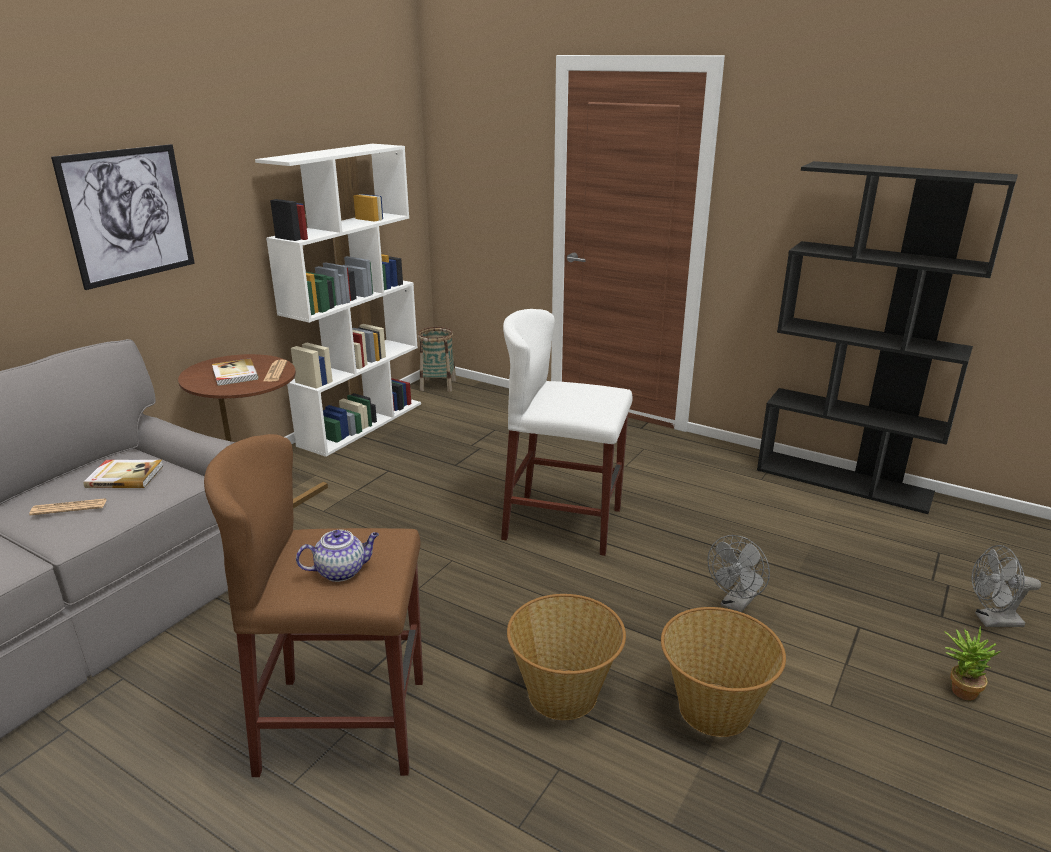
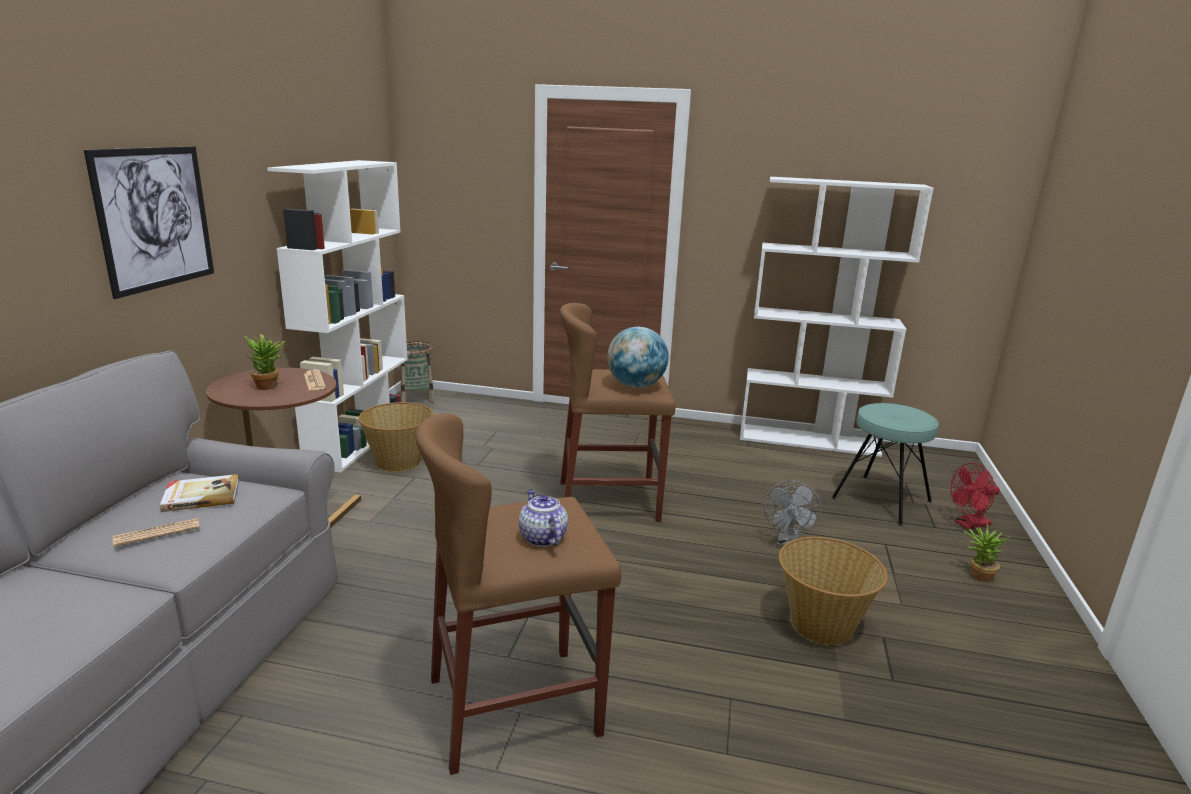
camera: 20 degrees left, 5 degrees down
book [212,359,259,386] -> potted plant [245,334,287,390]
teapot [296,530,379,582] -> teapot turned 75 degrees counterclockwise [519,489,568,547]
white stool [501,309,632,556] -> brown stool [560,303,675,522]
basket [507,594,626,720] -> basket moved to [358,402,434,472]
black bookcase [757,161,1018,514] -> white bookcase [740,177,934,457]
grey fan [972,545,1041,627] -> red fan [951,463,1000,529]
none -> globe [607,326,669,388]
none -> turquoise stool [832,403,939,526]

